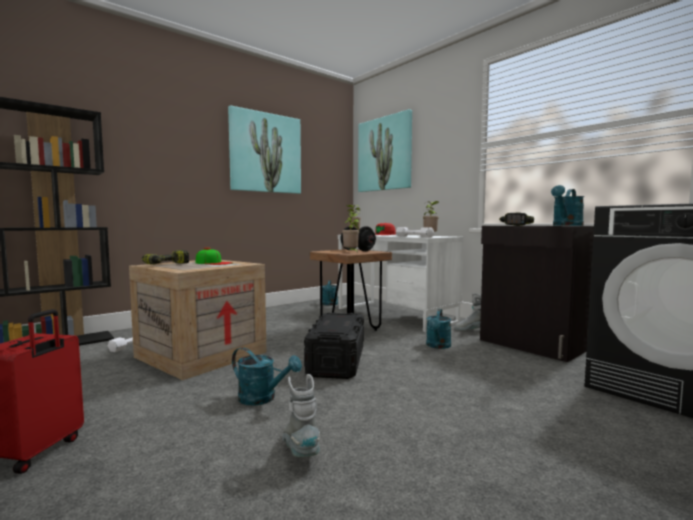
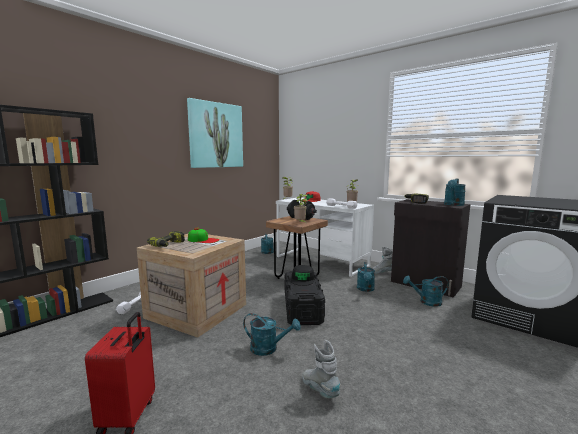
camera: 10 degrees left, 5 degrees up
picture [358,109,412,192] -> none
none -> black cap [291,265,314,286]
none -> turquoise watering can [403,276,449,307]

